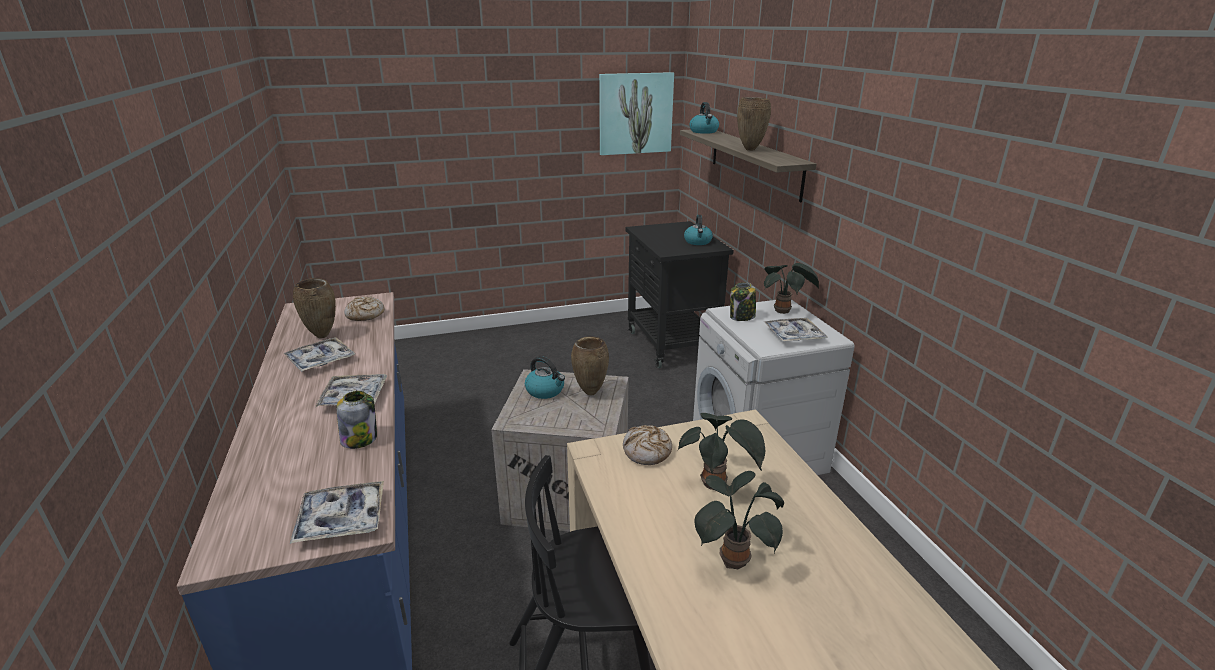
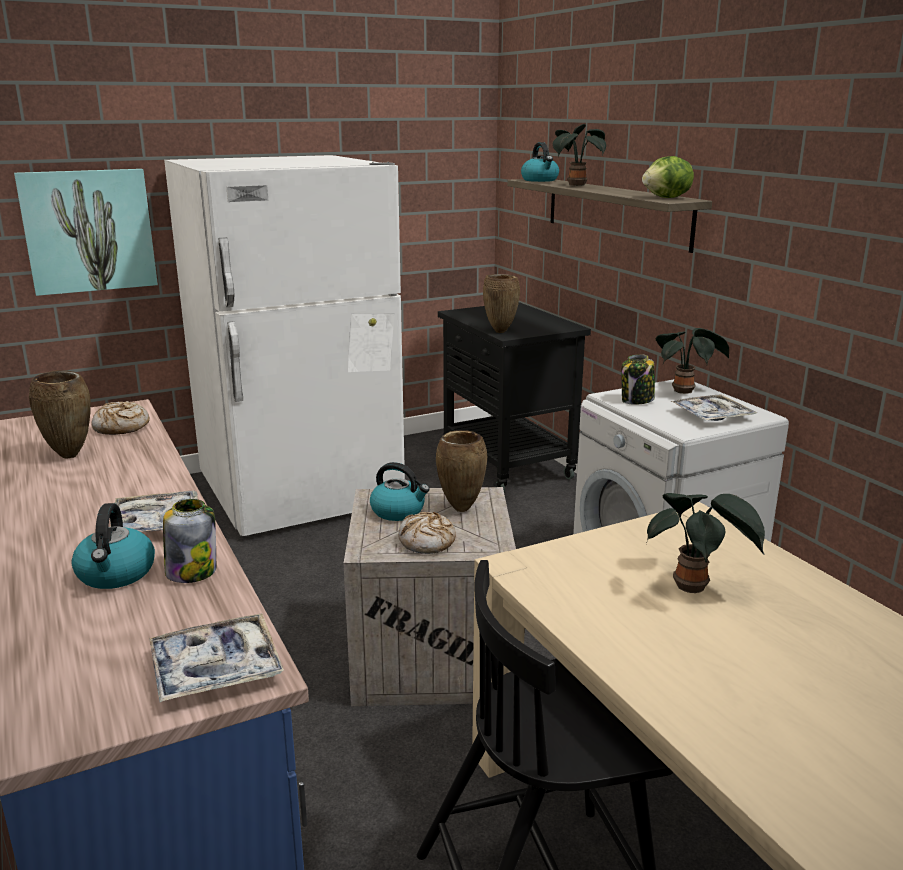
camera: 10 degrees left, 5 degrees down
tray [283,337,355,372] -> none
picture [599,72,674,155] -> picture moved to [14,169,158,296]
bread [623,425,672,465] -> bread moved to [398,512,456,554]
kettle [684,215,713,245] -> kettle moved to [71,503,155,589]
potted plant [695,471,784,569] -> potted plant moved to [553,124,606,186]
brown vase [737,97,771,151] -> brown vase moved to [483,274,520,333]
none -> white fridge [164,155,405,536]
none -> lettuce [642,156,694,198]

